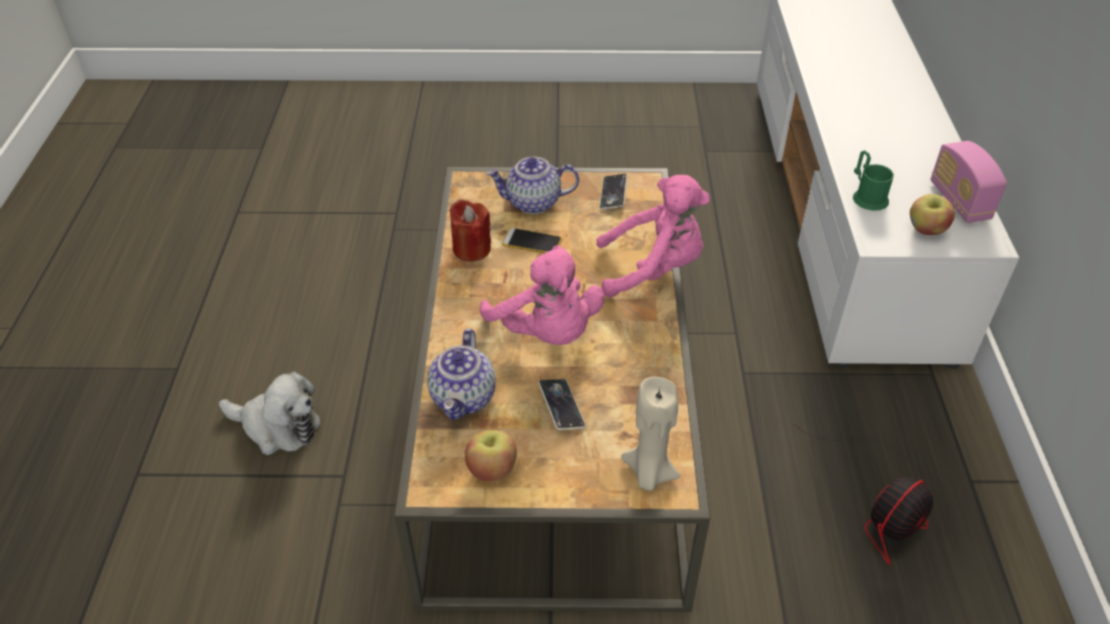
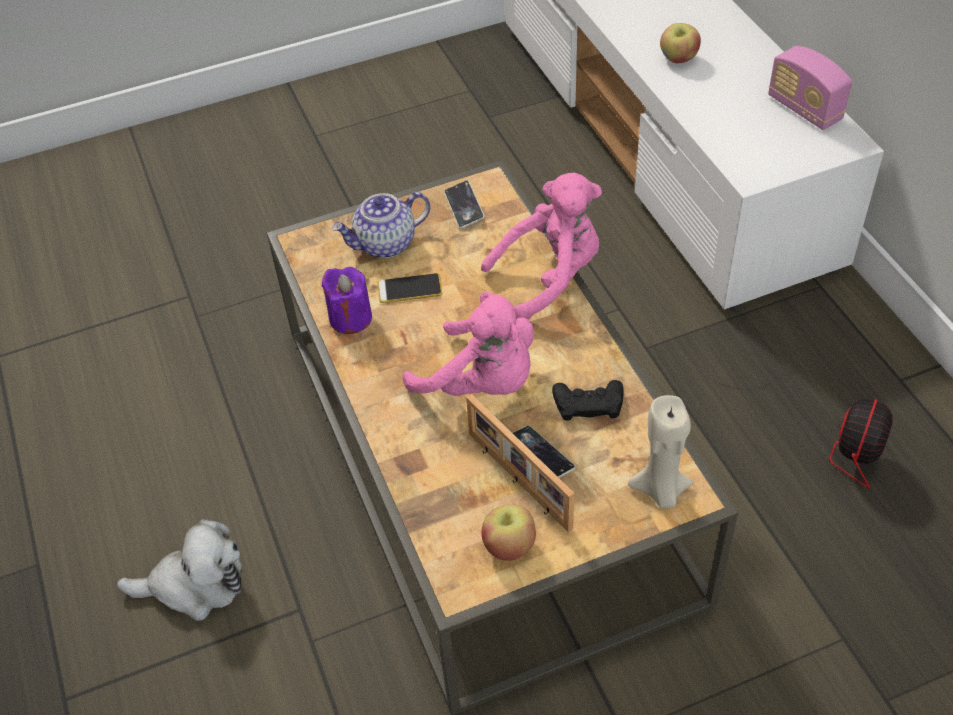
camera: 20 degrees left, 5 degrees up
teapot [427,328,496,420] -> none
red candle [450,199,491,261] -> purple candle [322,267,372,334]
green mug [853,150,894,211] -> none
apple [910,194,955,235] -> apple moved to [660,23,701,63]
none -> picture frame [466,394,574,532]
none -> black game controller [552,380,624,421]

